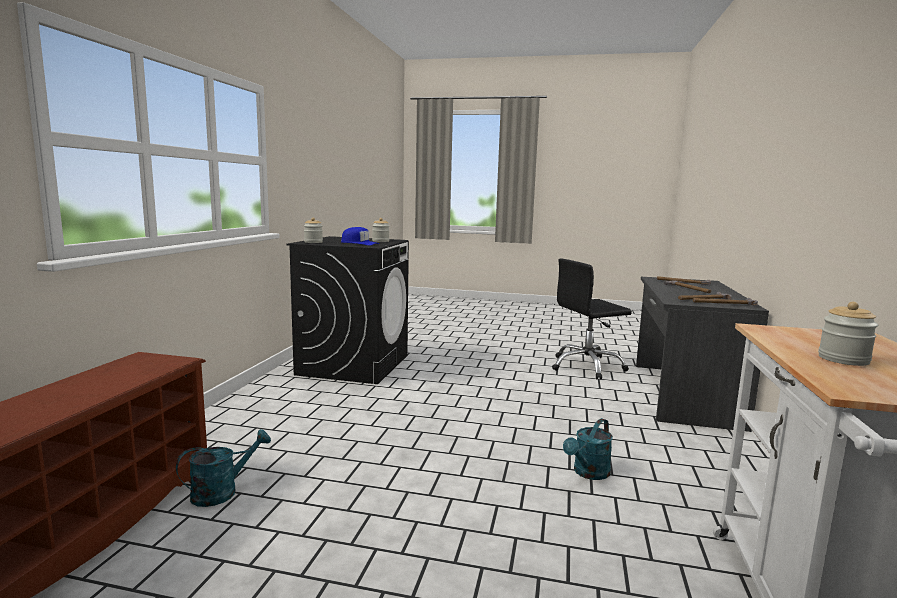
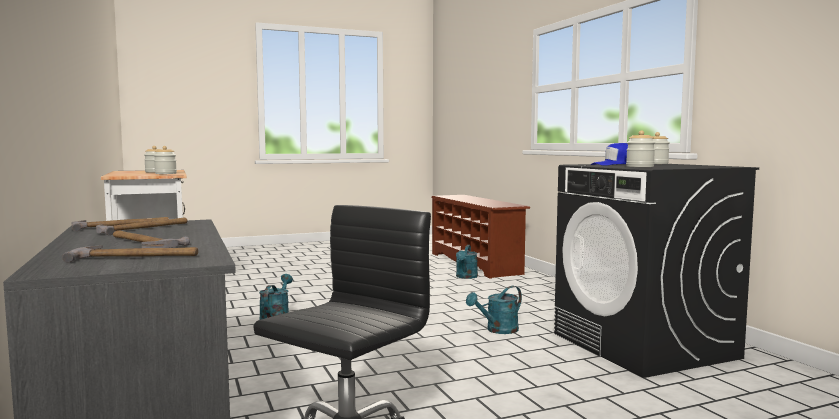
camera: 145 degrees right, 5 degrees down
none -> jar [154,146,177,174]
none -> turquoise watering can [466,286,522,334]

